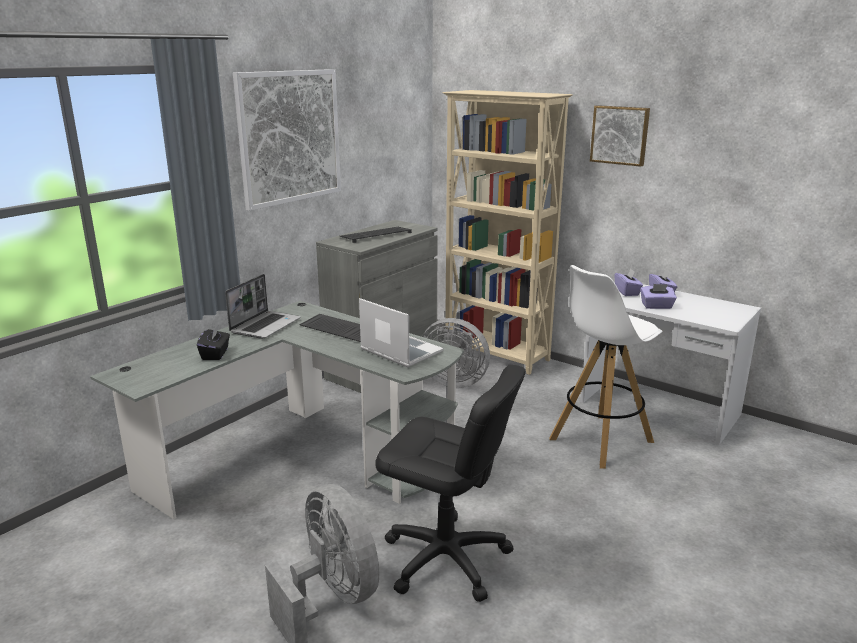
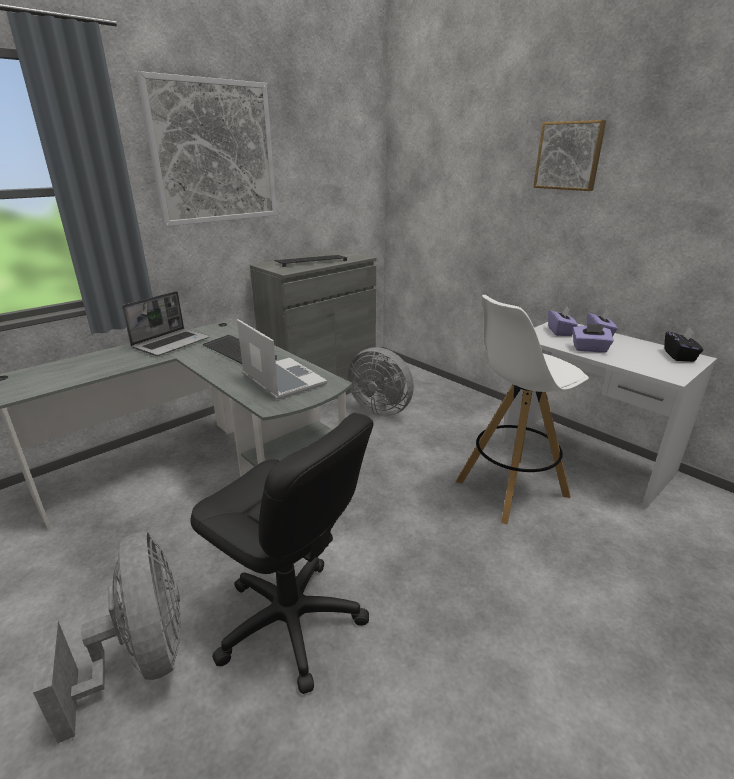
camera: 10 degrees right, 5 degrees up
black tissue box [197,325,230,360] -> black tissue box moved to [664,327,703,362]
beige bookcase [442,90,573,375] -> none

